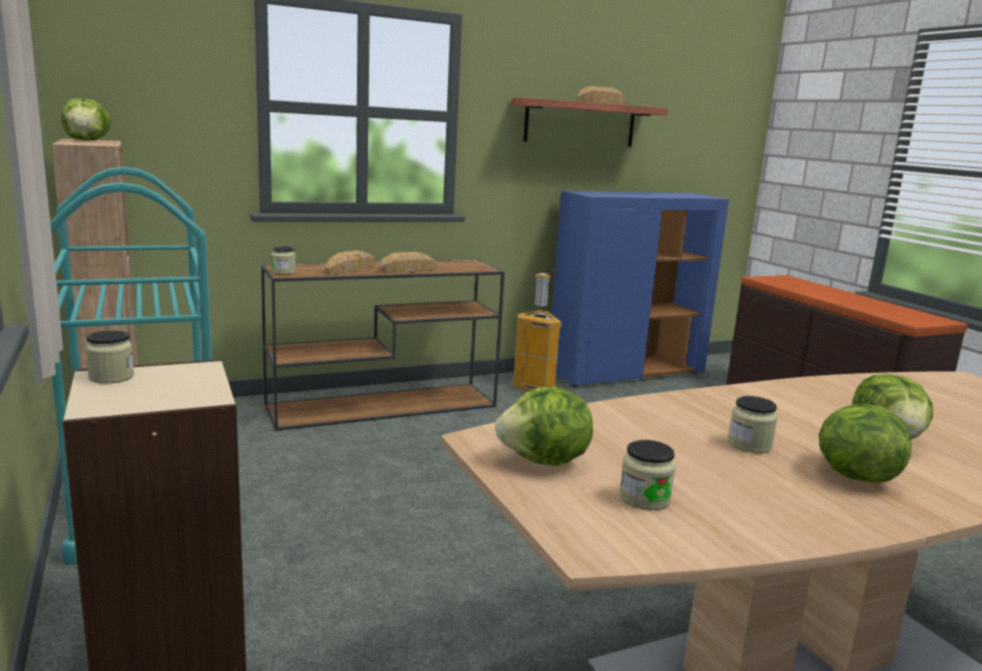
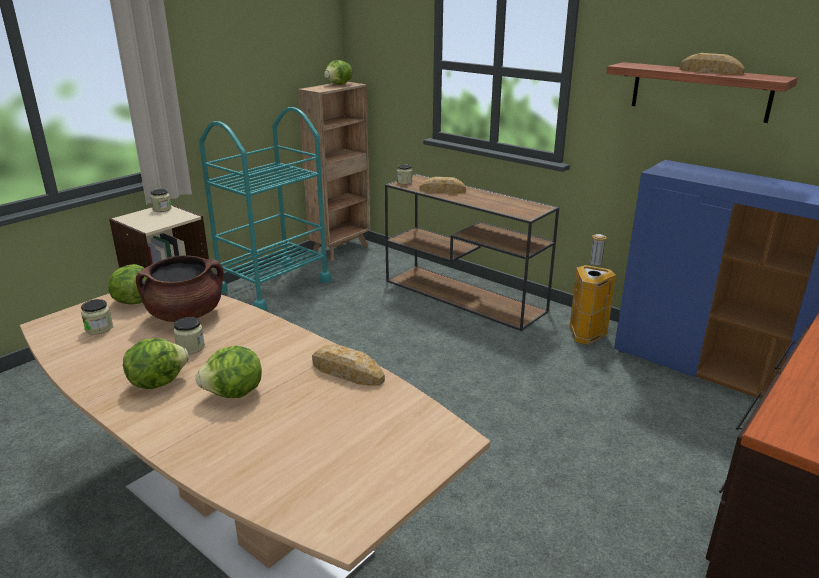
camera: 65 degrees right, 10 degrees up
bread [379,252,437,273] -> bread moved to [312,344,385,386]
none -> brown cooking pot [136,255,224,322]

